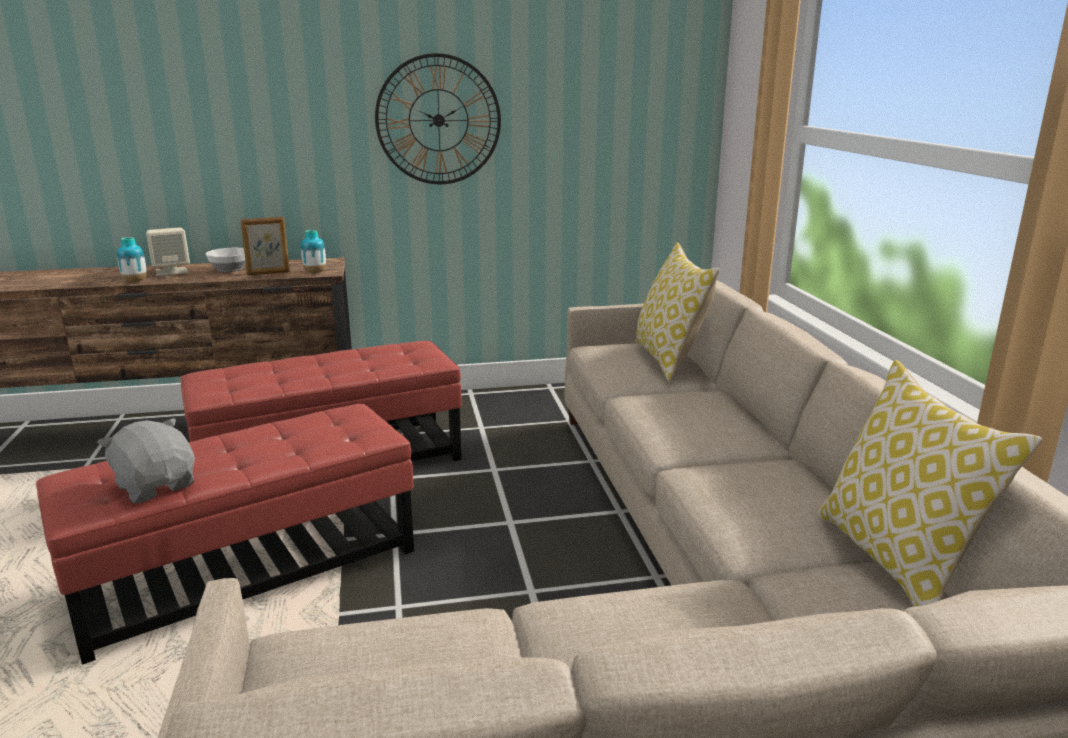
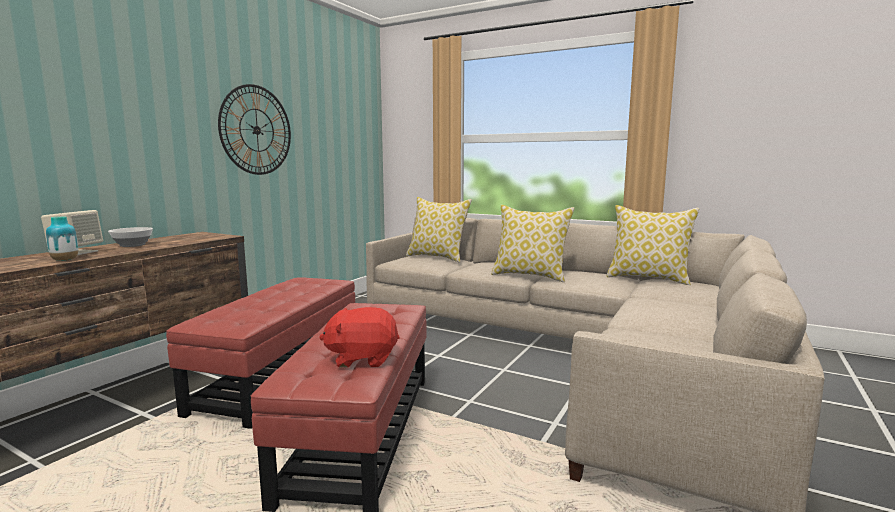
camera: 50 degrees left, 10 degrees down
grey plush toy [97,418,195,504] -> red plush toy [319,307,400,368]
picture frame [240,217,290,275] -> none
vase [301,230,326,273] -> none
none -> pillow [491,205,574,282]

